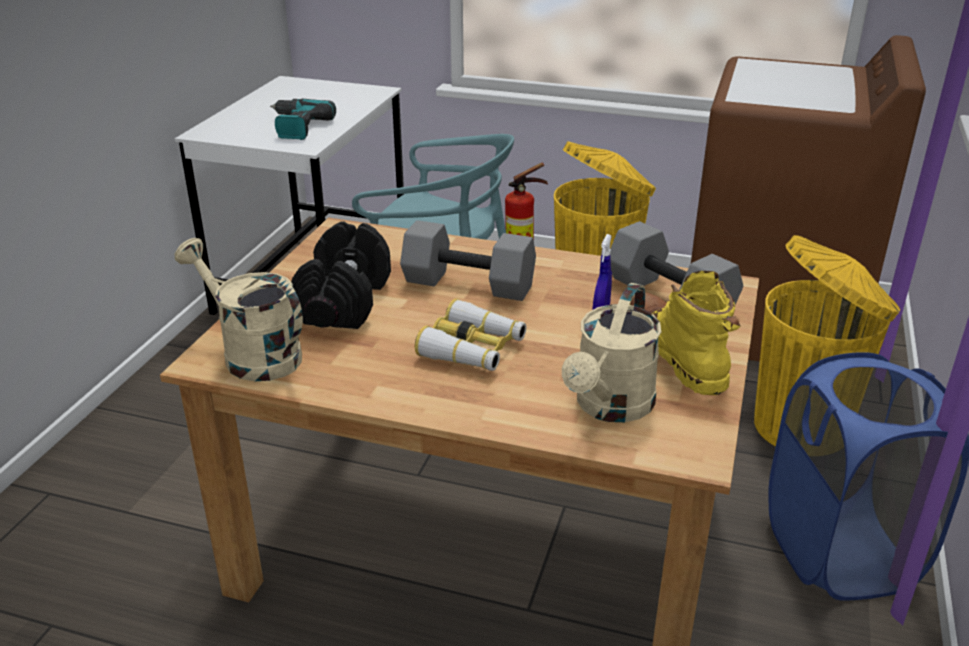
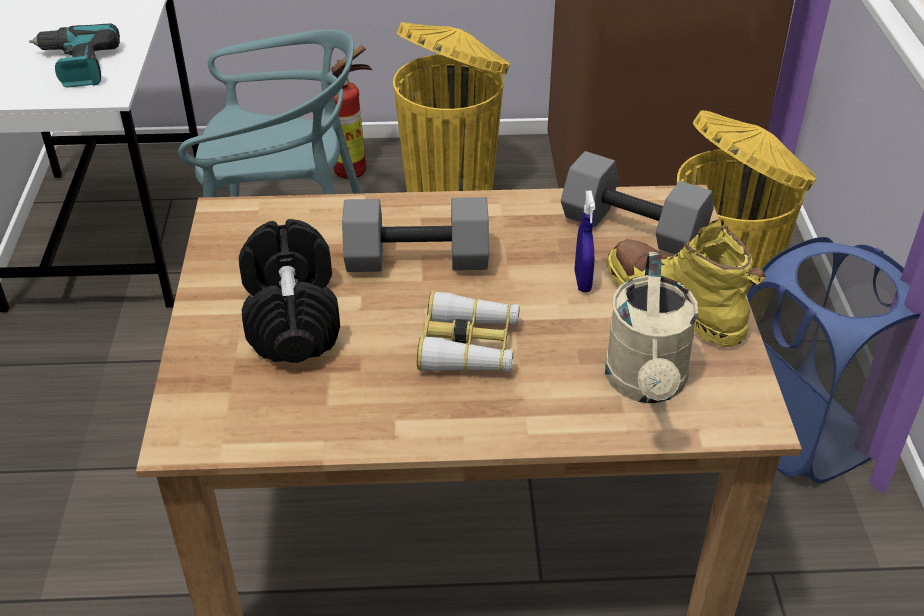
camera: 20 degrees left, 10 degrees up
beige watering can [174,238,303,381] -> none

